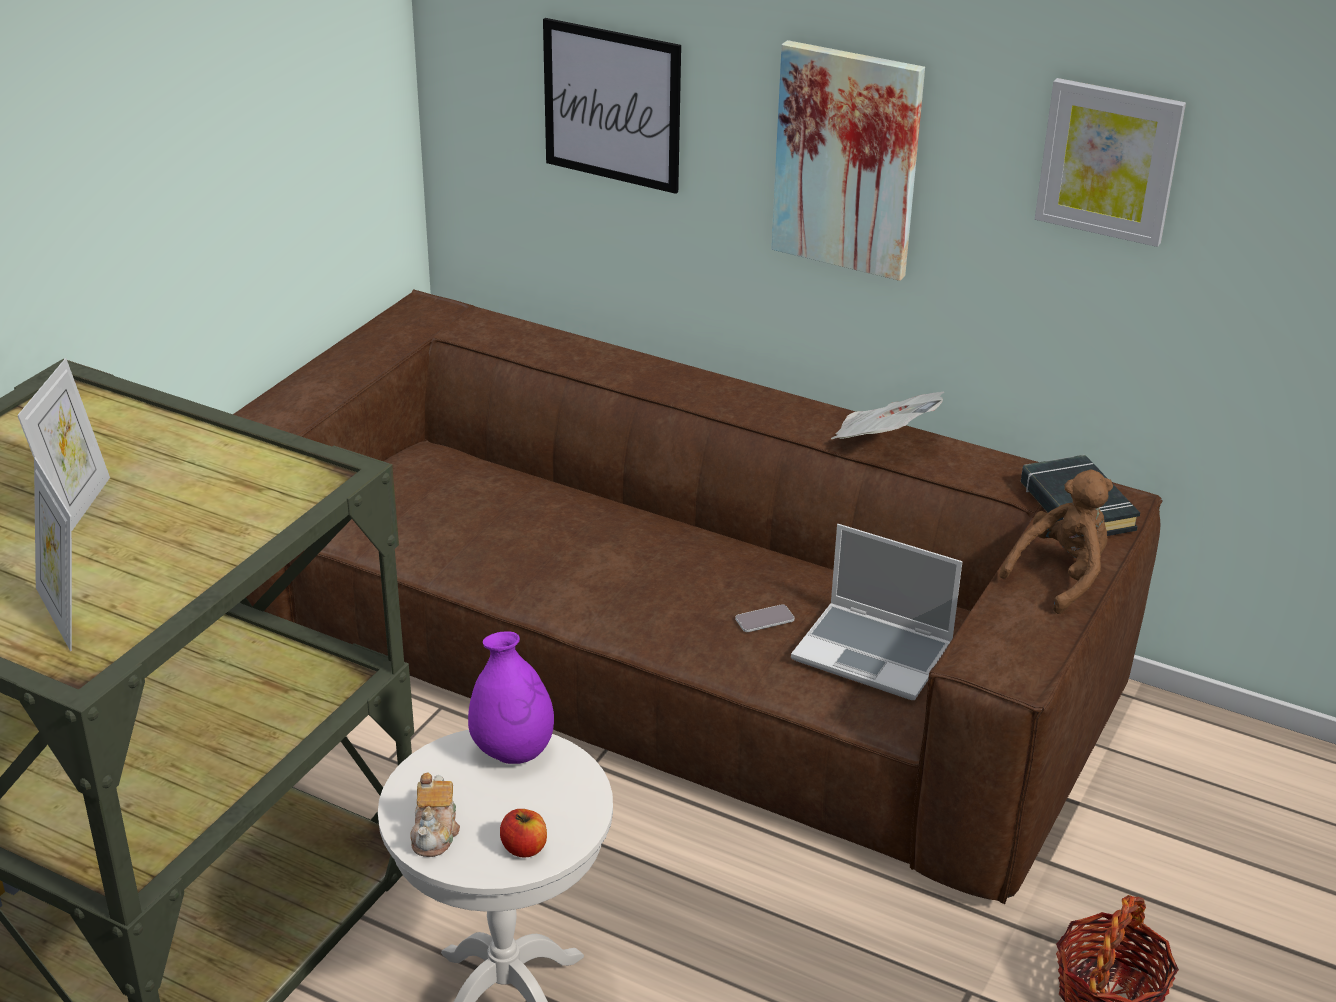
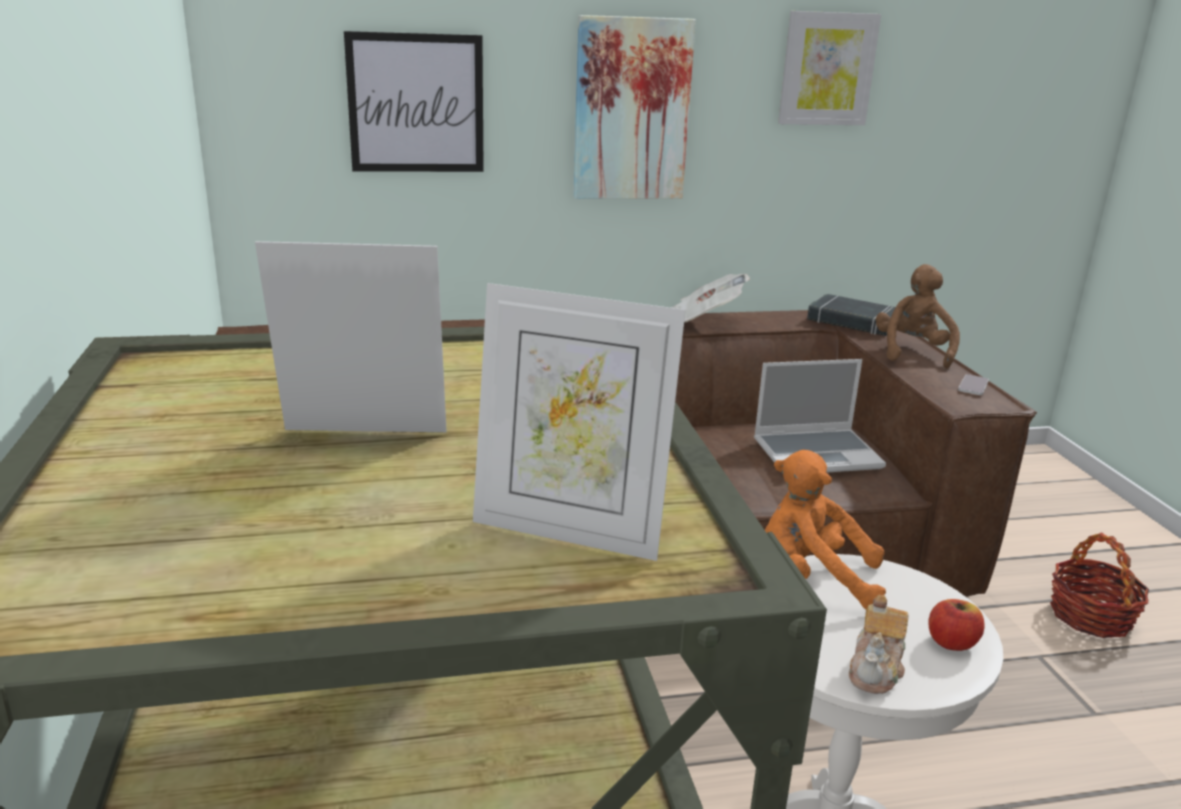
camera: 40 degrees left, 10 degrees down
picture frame [17,358,110,530] -> picture frame turned 60 degrees counterclockwise [255,241,447,432]
teapot [411,772,460,857] -> teapot turned 60 degrees clockwise [849,595,908,694]
purple vase [468,631,554,764] -> orange plush toy [765,450,886,610]
phone [735,604,795,632] -> phone moved to [958,374,989,395]

